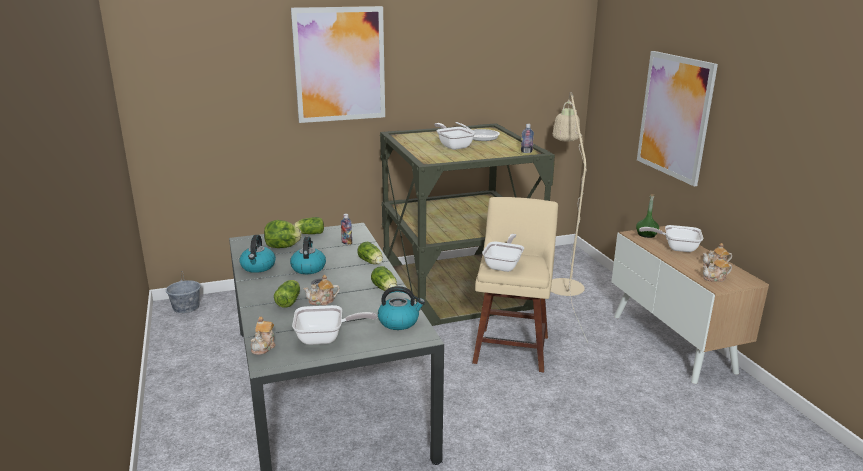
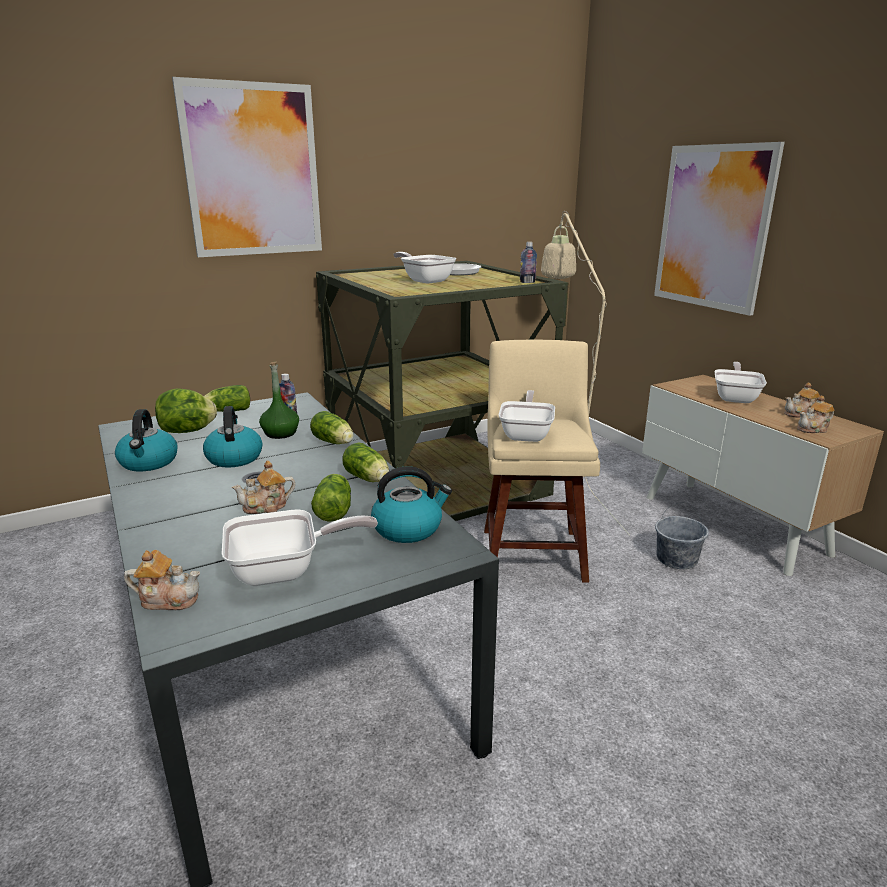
camera: 10 degrees left, 0 degrees up
grey bucket [166,271,201,313] -> grey bucket moved to [655,502,709,569]
teapot [251,317,276,355] -> teapot turned 90 degrees counterclockwise [124,550,200,610]
lettuce [274,280,300,307] -> lettuce moved to [311,474,351,522]
green bottle [636,194,659,238] -> green bottle moved to [259,361,299,439]
frying pan [639,225,703,252] -> frying pan turned 105 degrees clockwise [714,362,767,403]

